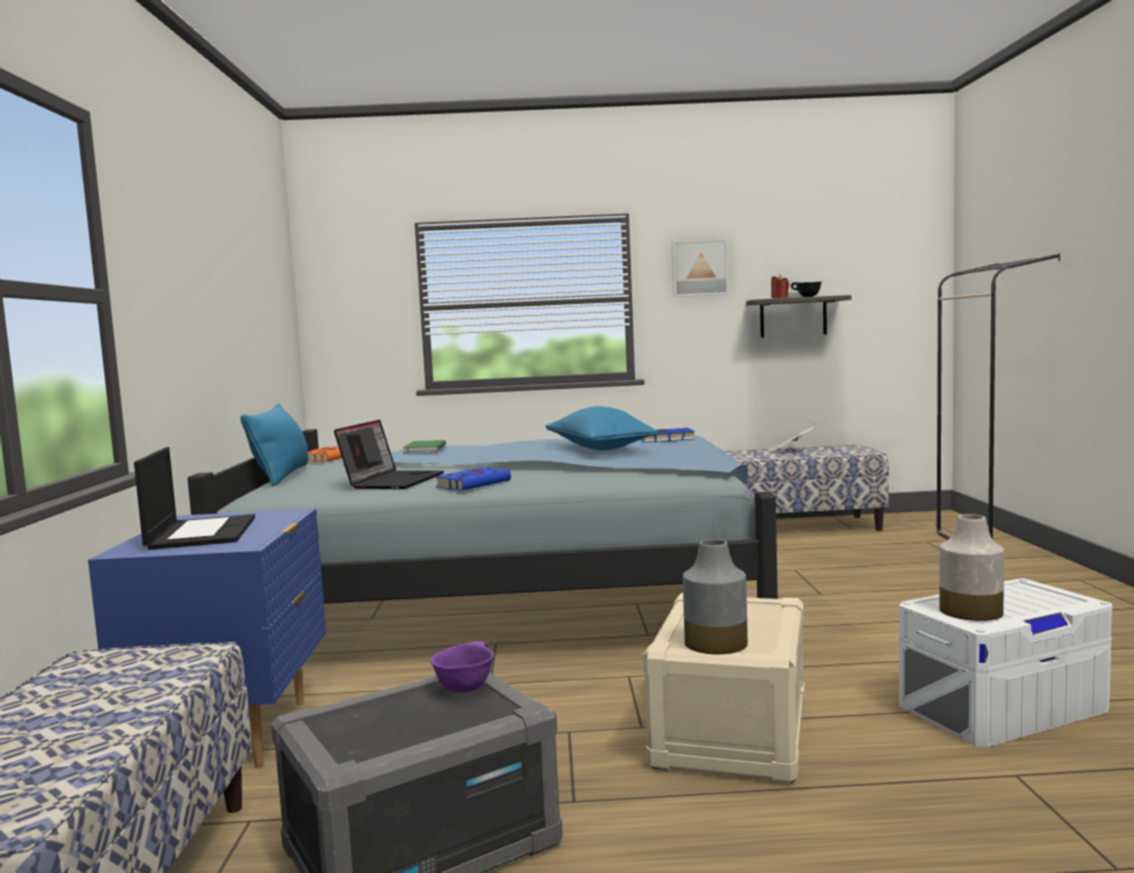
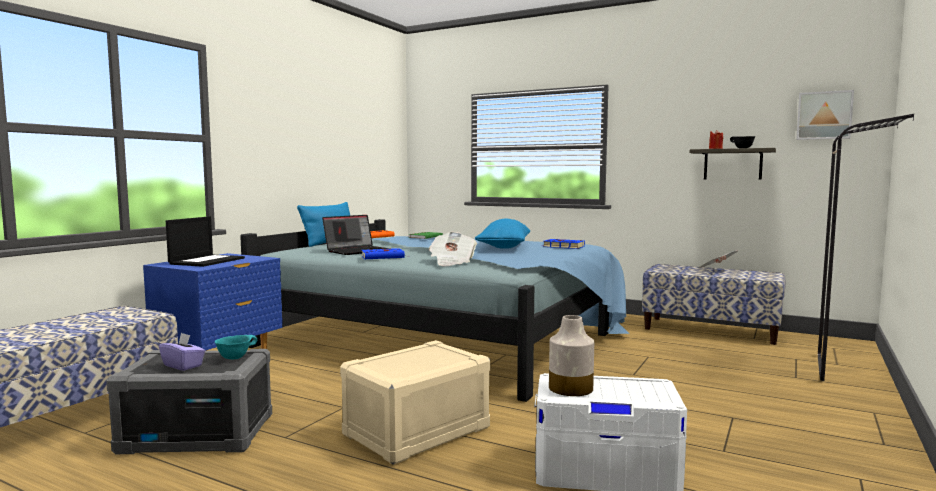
camera: 30 degrees right, 0 degrees up
purple bowl [430,641,494,693] -> turquoise bowl [215,335,257,359]
picture [672,239,729,297] -> picture moved to [796,90,854,140]
grey vase [683,539,748,654] -> none
none -> purple tissue box [159,333,205,371]
none -> newspaper [429,232,477,266]

